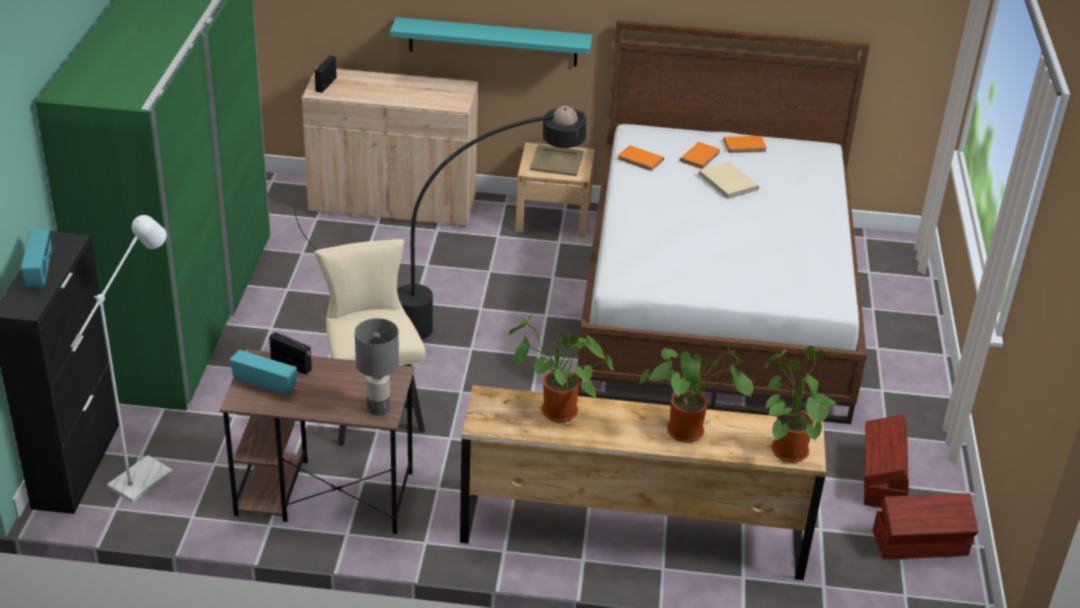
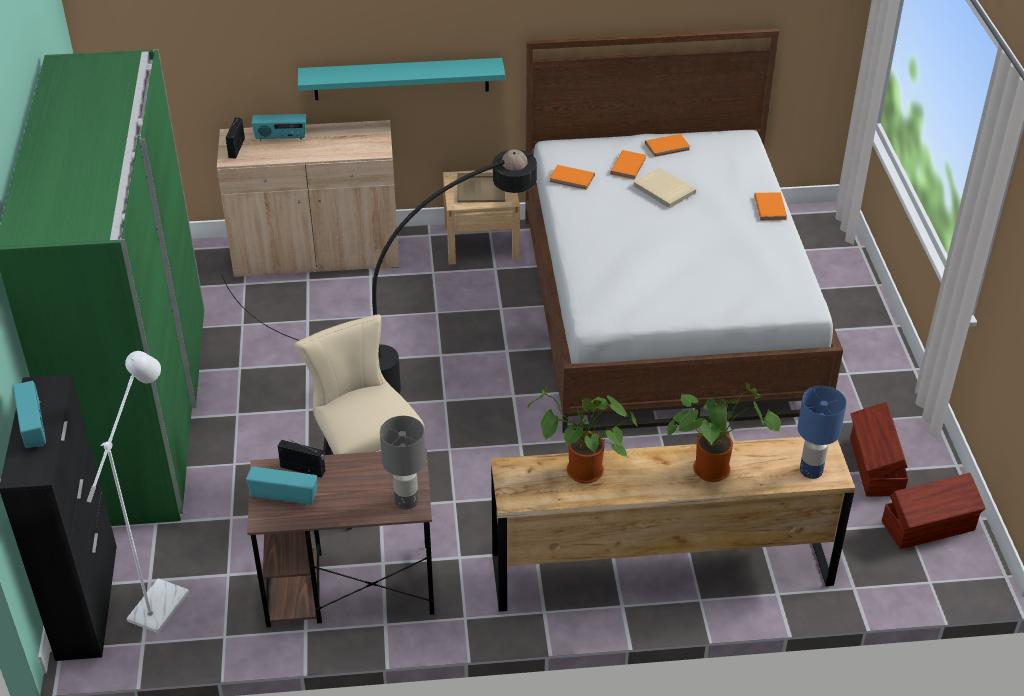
camera: 10 degrees left, 5 degrees up
potted plant [764,345,838,463] -> blue table lamp [797,386,847,479]
none -> radio [252,114,306,141]
none -> orange book [754,192,787,221]

